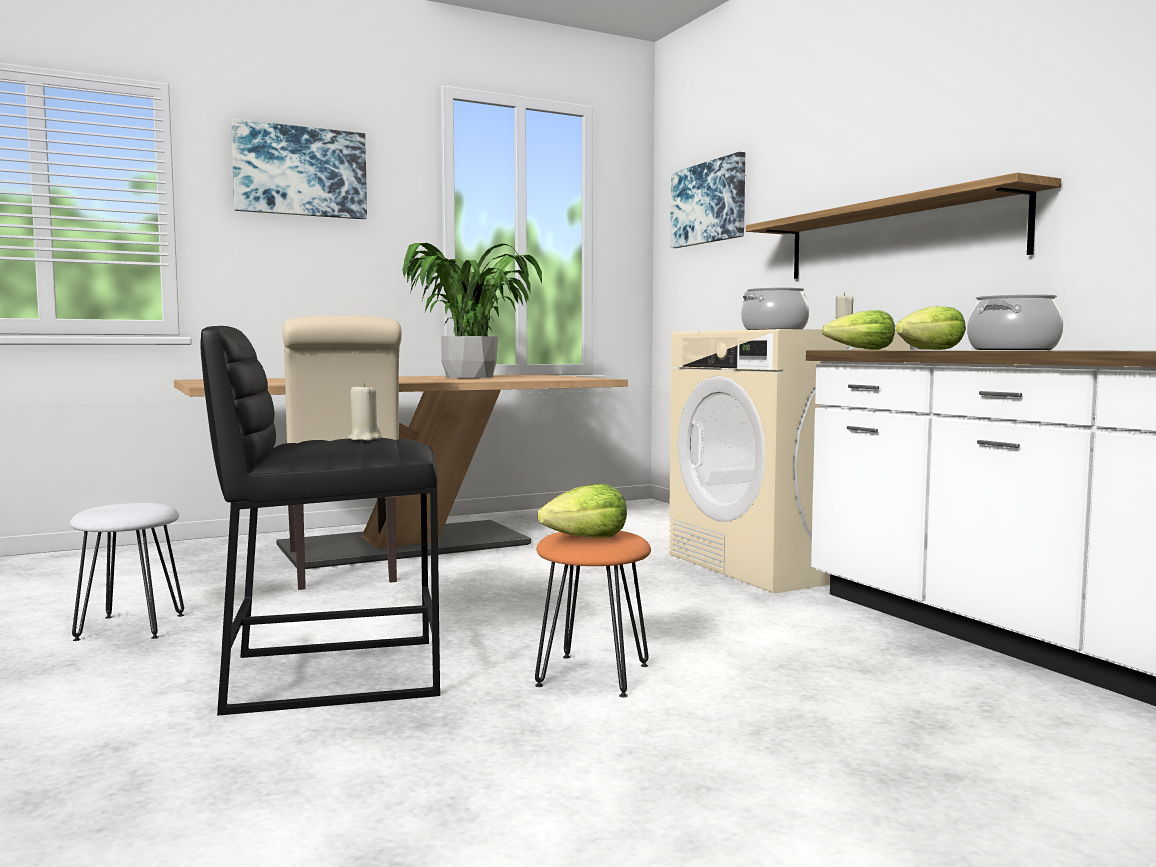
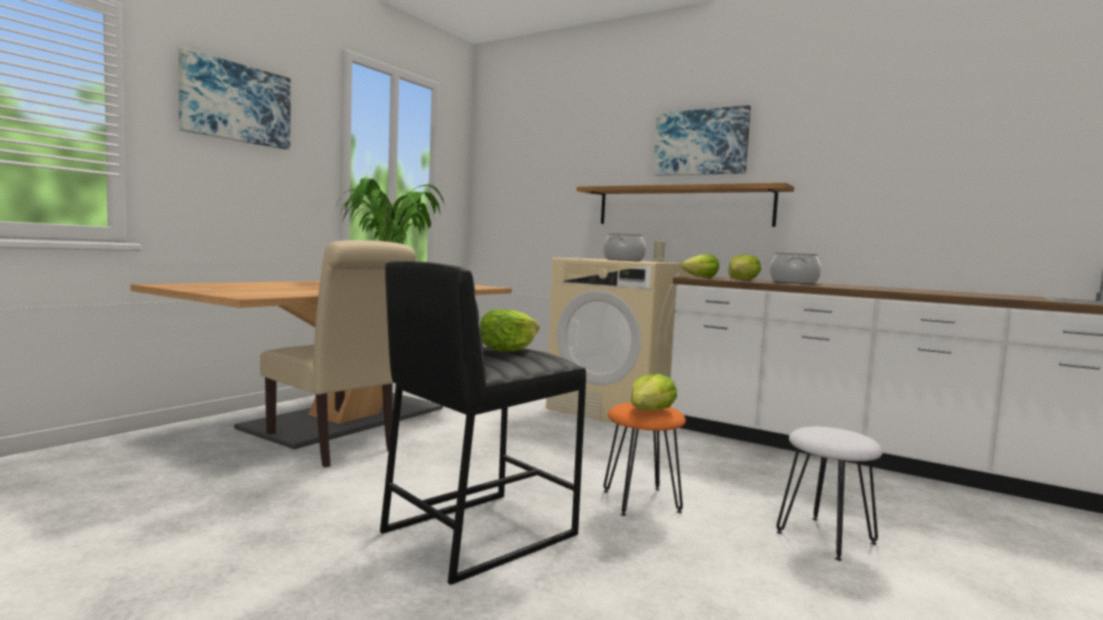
camera: 30 degrees left, 0 degrees up
white stool [70,503,184,641] -> white stool moved to [776,427,883,561]
beige candle [348,383,382,441] -> lettuce [479,309,539,351]
picture [670,152,745,248] -> picture moved to [653,105,751,176]

